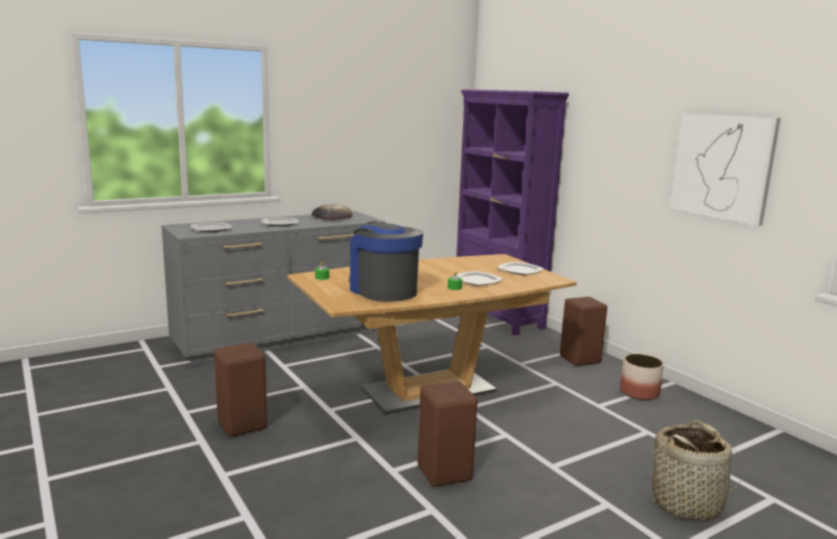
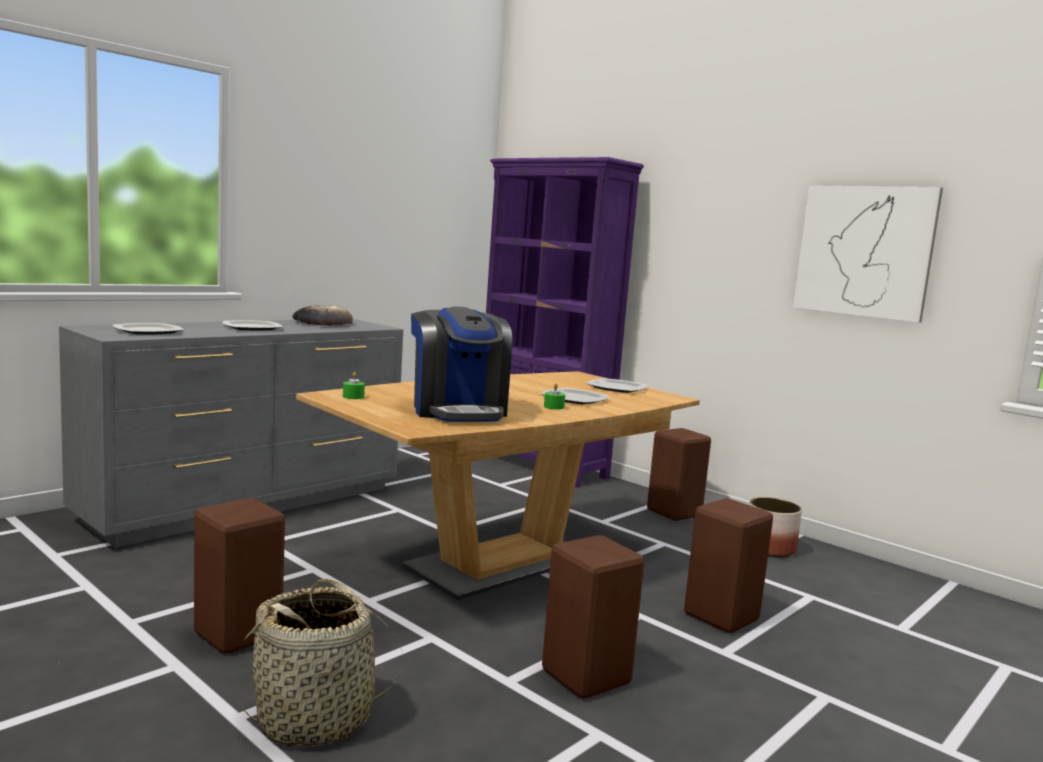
camera: 15 degrees left, 5 degrees down
coffee machine [349,221,423,302] -> coffee machine turned 150 degrees counterclockwise [411,307,512,422]
basket [646,420,745,521] -> basket moved to [235,578,403,747]
none -> brown stool [684,498,773,633]

